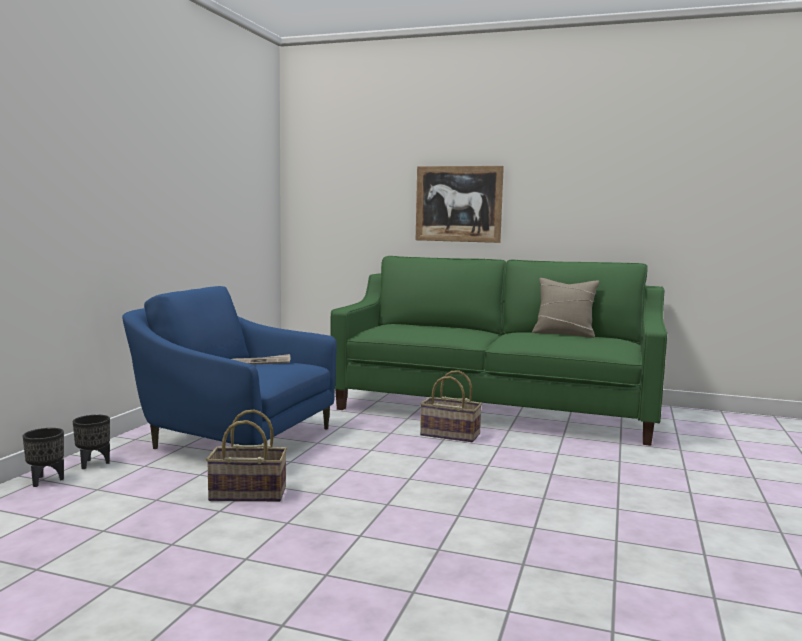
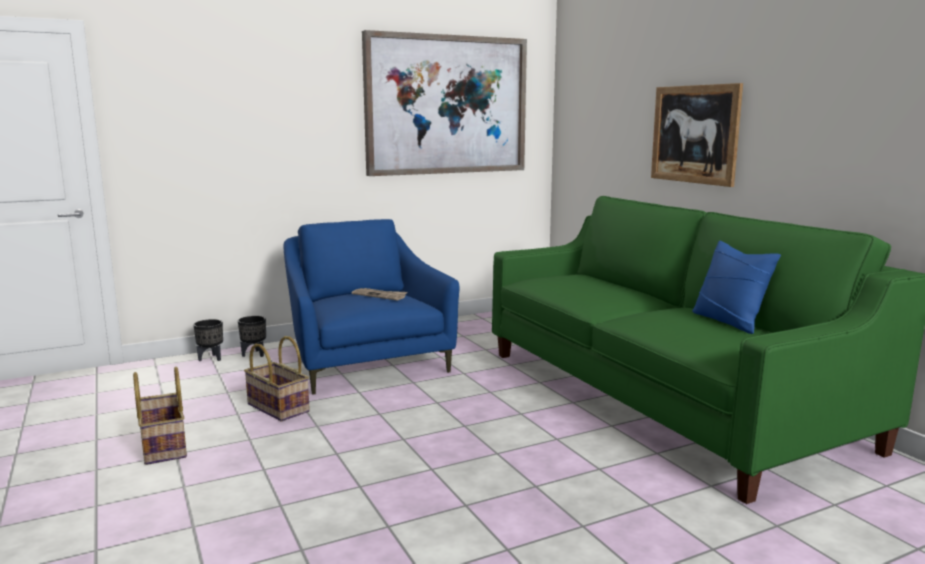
camera: 45 degrees right, 5 degrees up
basket [420,370,482,442] -> basket moved to [133,367,187,465]
beige pillow [532,278,599,338] -> blue pillow [692,241,781,334]
none -> picture [362,30,527,176]

